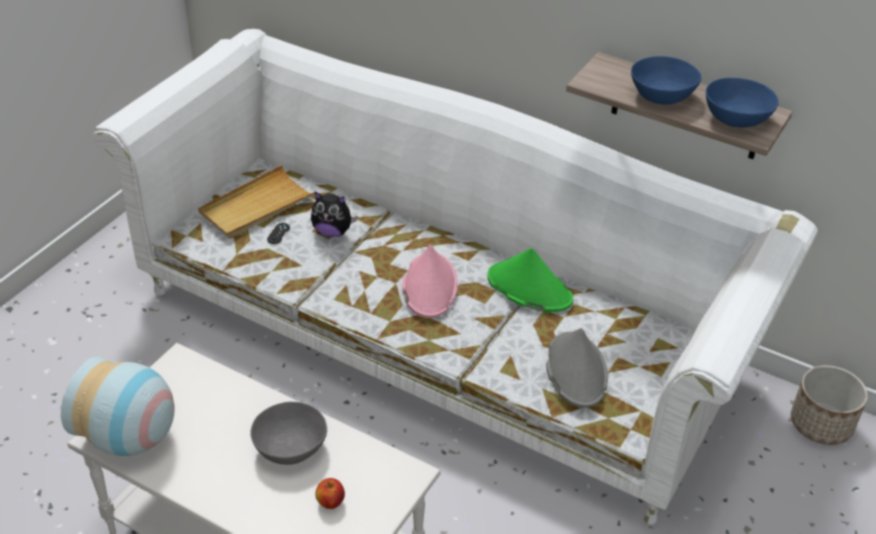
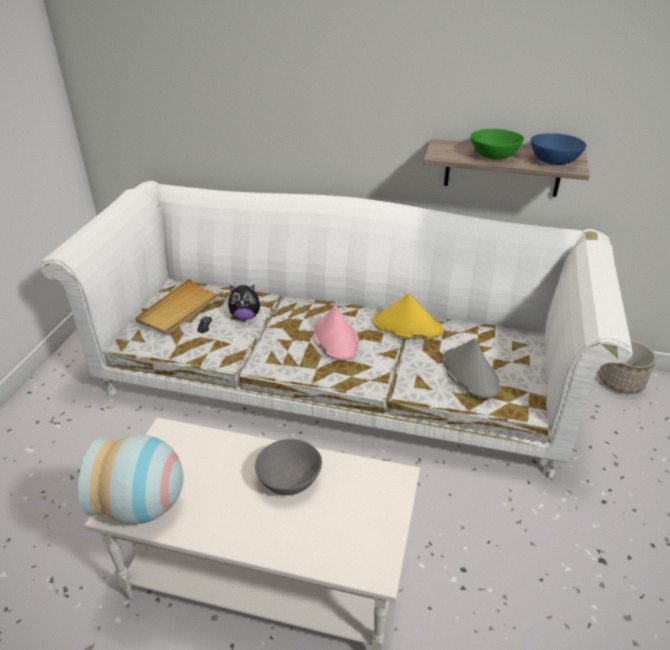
camera: 15 degrees left, 5 degrees down
apple [315,478,345,509] -> none
green hat [487,248,573,312] -> yellow hat [373,293,443,339]
blue bowl [631,56,702,104] -> green bowl [471,129,524,160]

